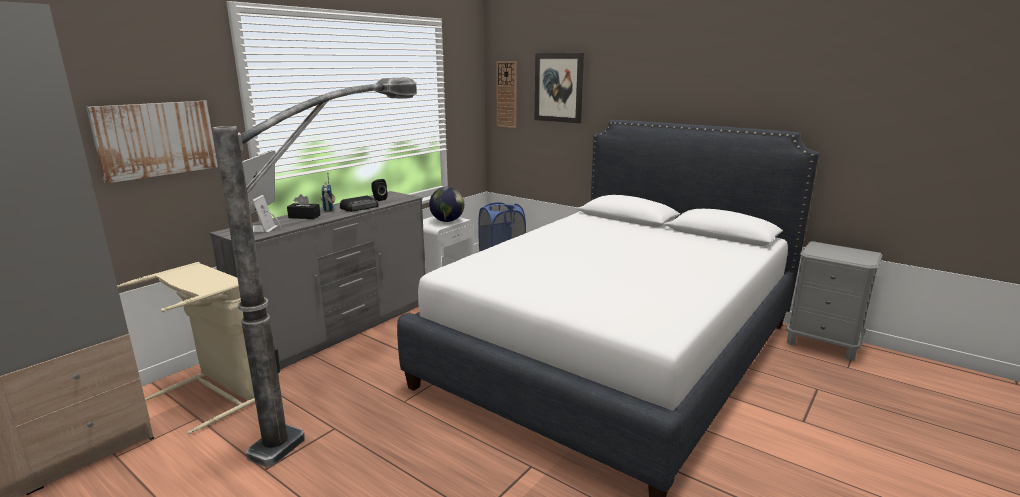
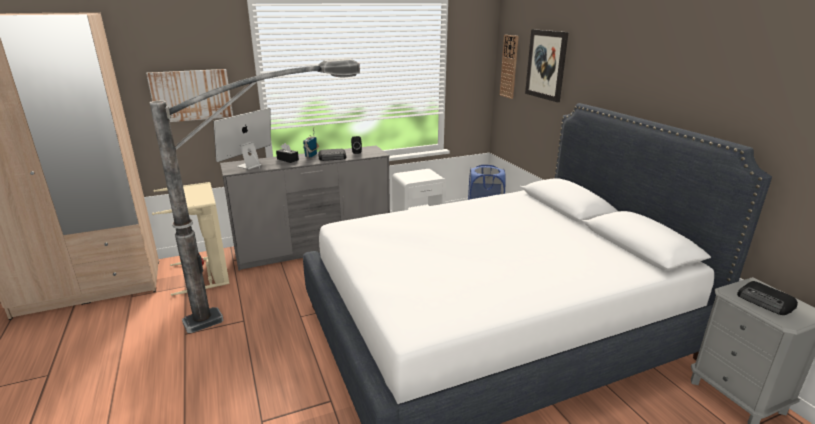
camera: 30 degrees right, 5 degrees up
globe [429,187,464,222] -> none
none -> radio [737,281,798,315]

